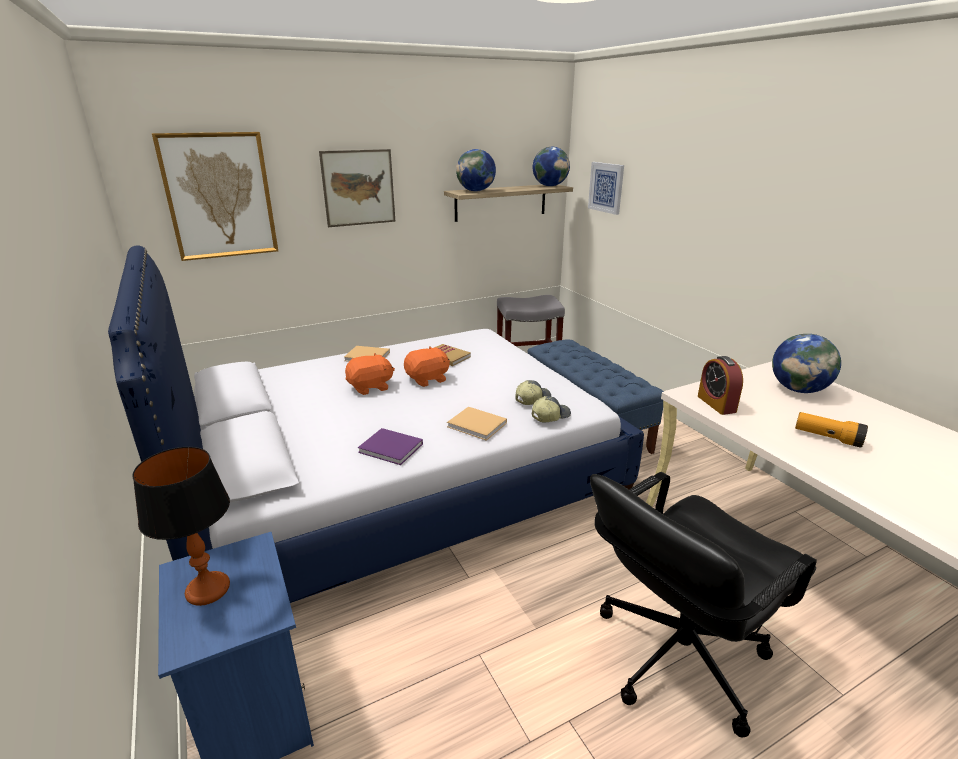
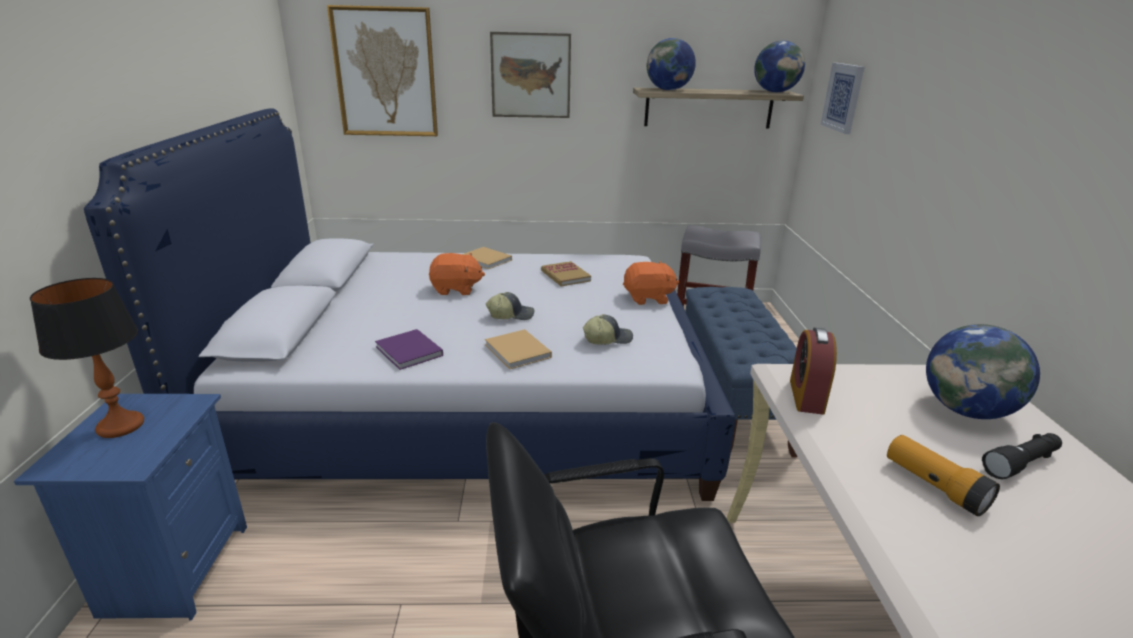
camera: 25 degrees right, 0 degrees up
orange plush toy [404,346,450,387] -> orange plush toy moved to [623,261,679,305]
cap [532,396,571,422] -> cap moved to [486,292,534,320]
none -> black flashlight [982,433,1062,480]

